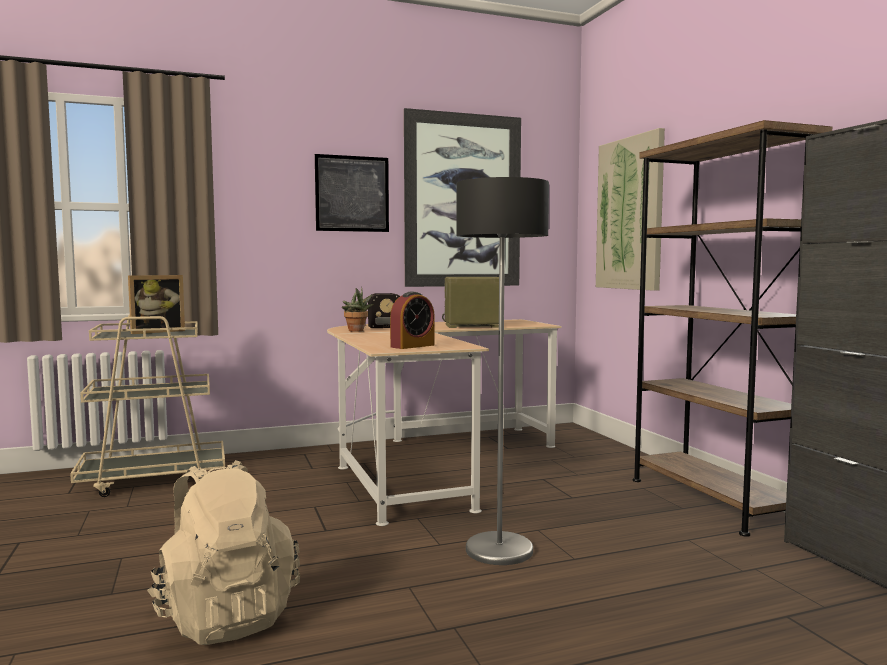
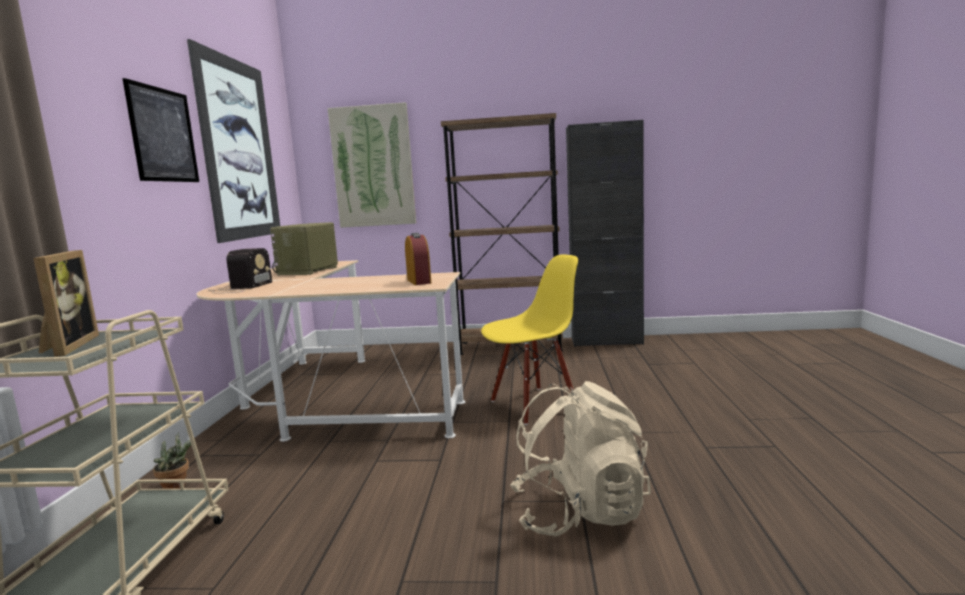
camera: 65 degrees left, 5 degrees up
potted plant [342,287,373,332] -> potted plant moved to [153,432,195,489]
floor lamp [456,177,549,565] -> yellow chair [481,254,578,425]

